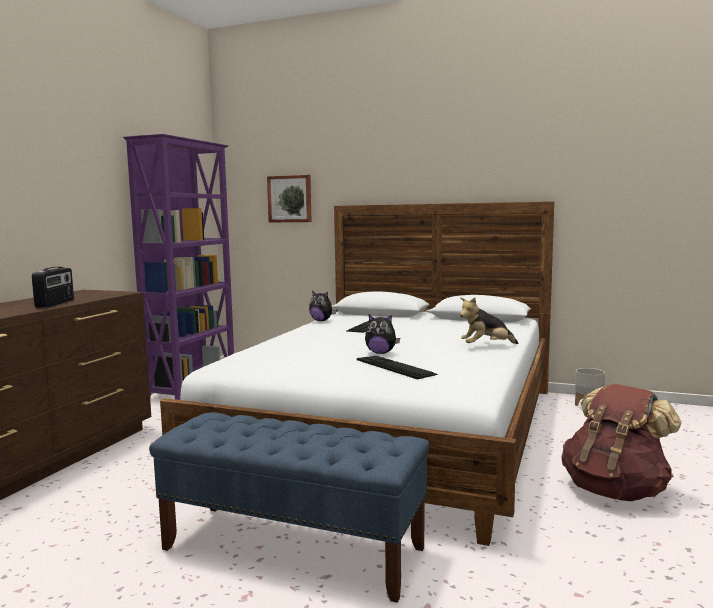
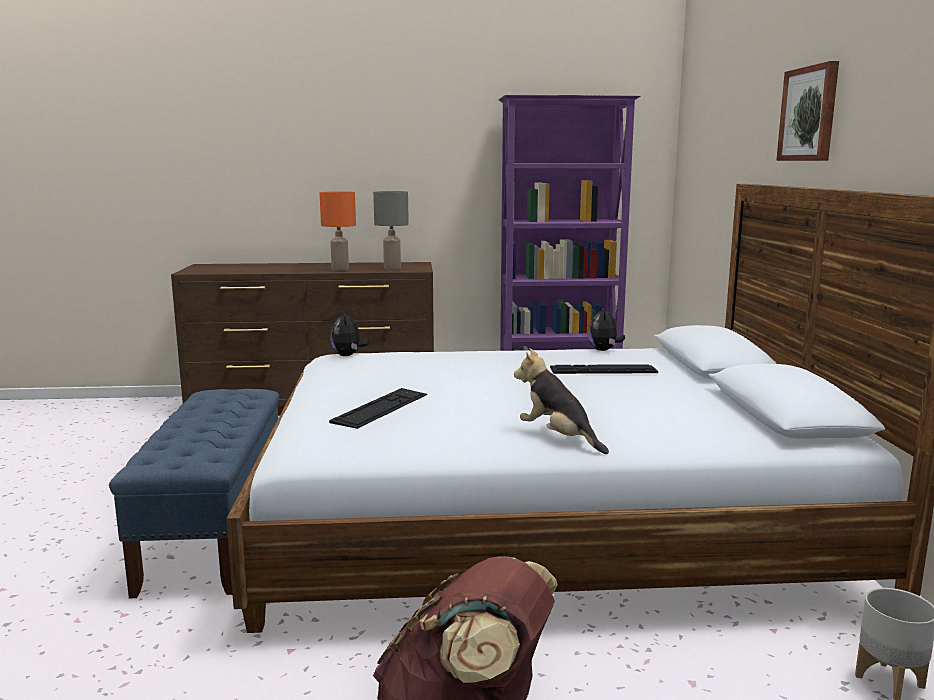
camera: 65 degrees right, 5 degrees up
radio [32,267,74,308] -> orange table lamp [320,191,356,271]
picture [267,175,312,222] -> picture moved to [776,61,839,161]
plush toy [365,315,400,354] -> plush toy moved to [330,310,369,356]
none -> grey table lamp [373,191,409,270]

